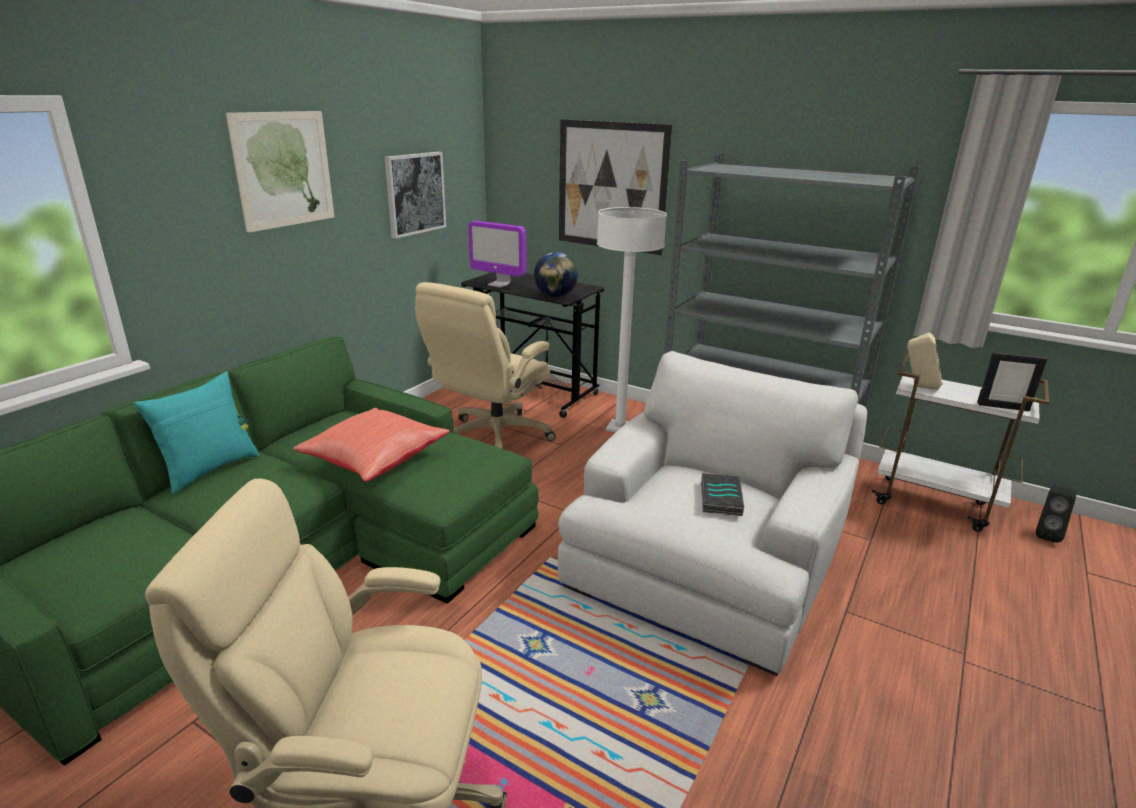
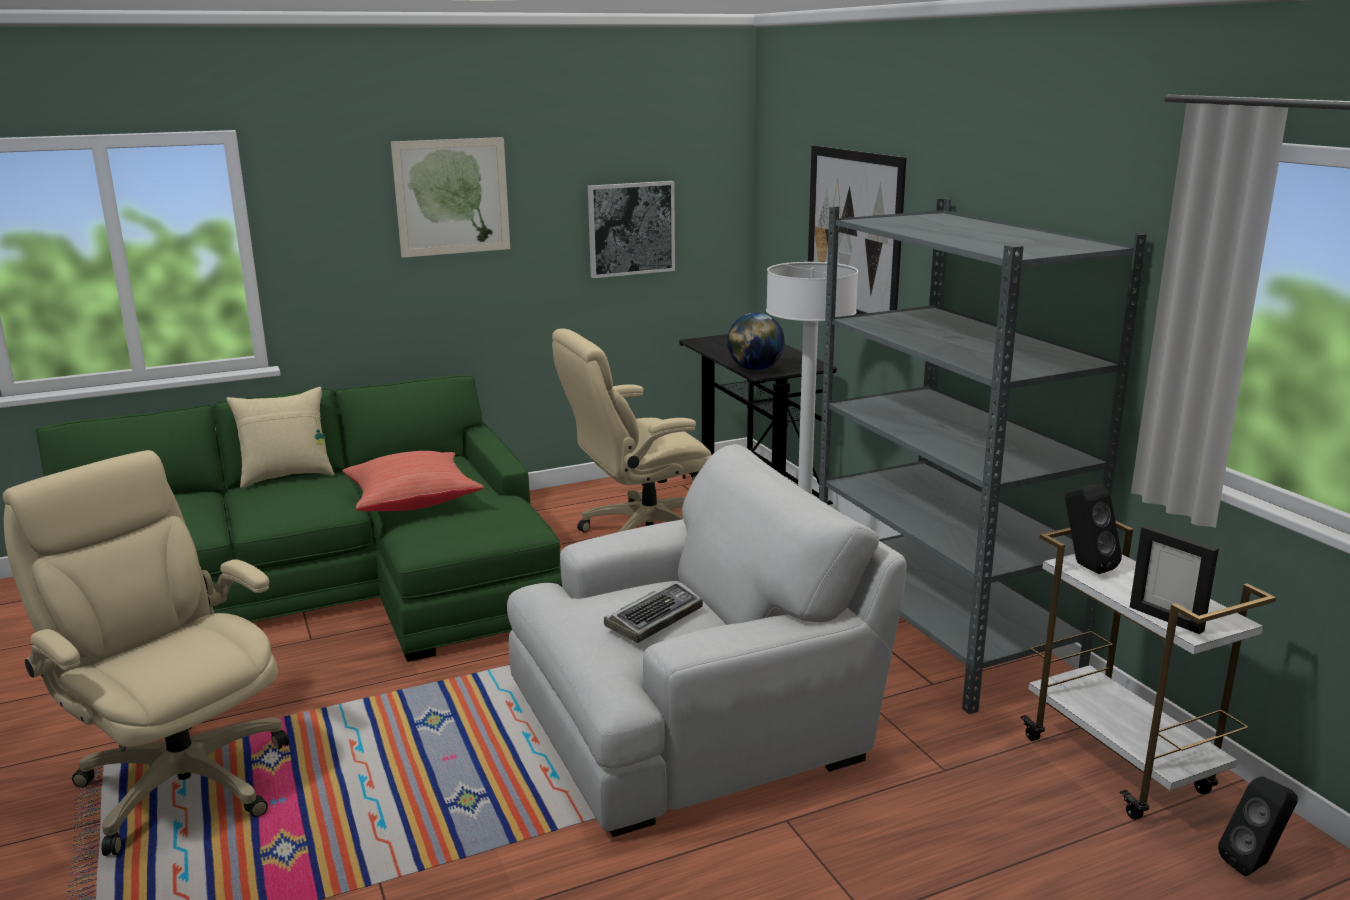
camera: 35 degrees right, 5 degrees down
turquoise pillow [134,371,260,494] -> beige pillow [226,387,334,488]
monitor [468,221,526,288] -> none
book [701,473,744,516] -> keyboard [604,582,703,643]
beige speaker [907,332,943,390] -> black speaker [1065,484,1122,574]

